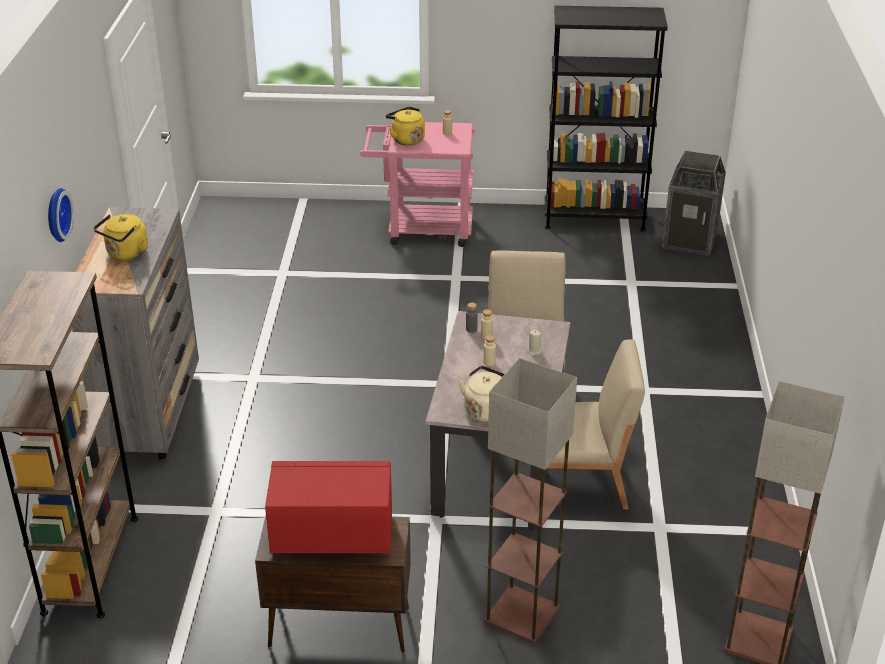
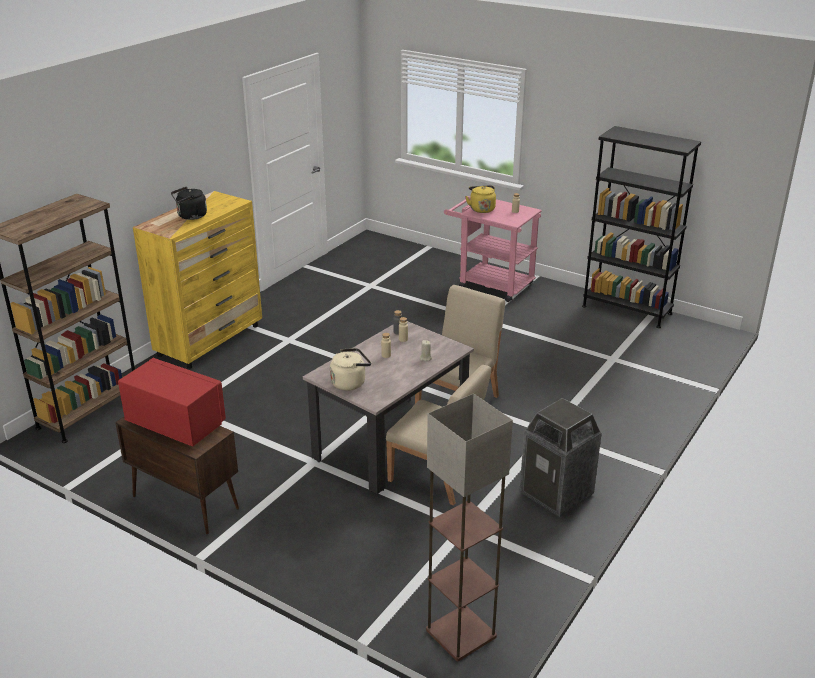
camera: 30 degrees right, 5 degrees down
wall clock [48,188,74,242] -> none
grey dresser [72,207,199,459] -> yellow dresser [133,191,262,369]
yellow kettle [94,214,148,260] -> black kettle [171,186,207,220]
floor lamp [485,358,577,644] -> none
trash can [662,151,726,256] -> trash can moved to [520,398,602,517]

